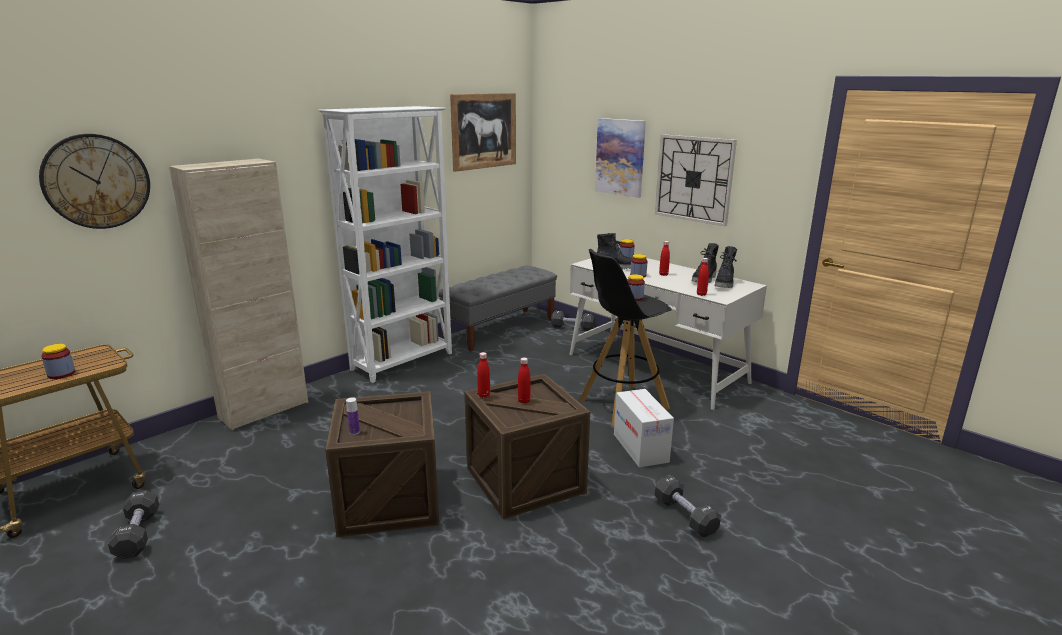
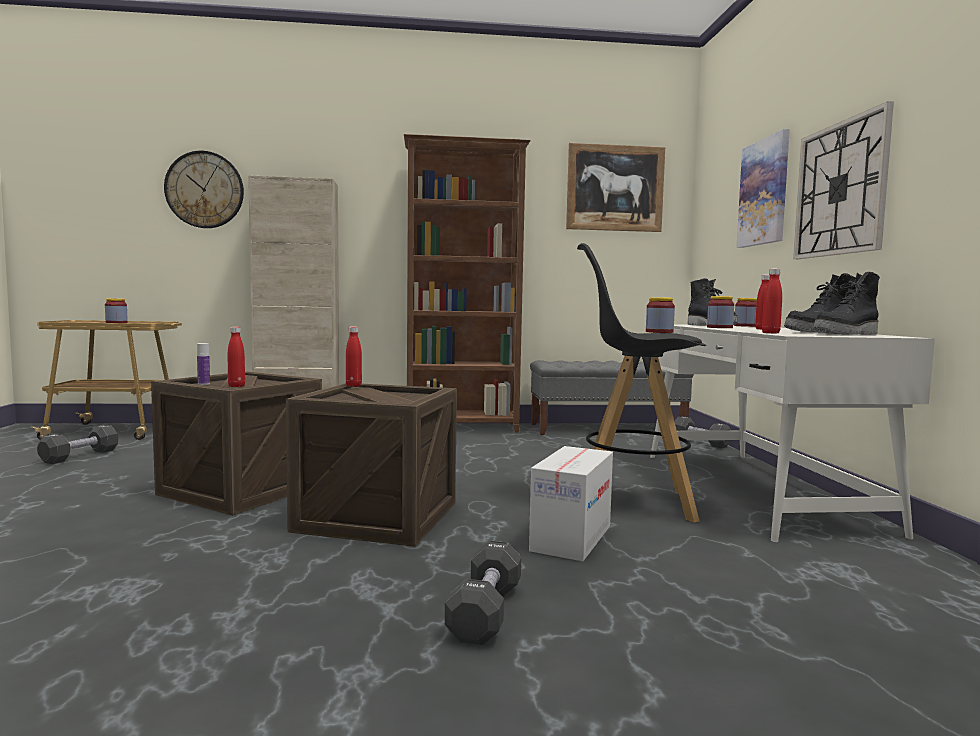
camera: 40 degrees right, 15 degrees down
white bookcase [318,106,452,383] -> brown bookcase [404,134,531,432]
red bottle [518,357,530,403] -> red bottle moved to [228,327,245,387]

